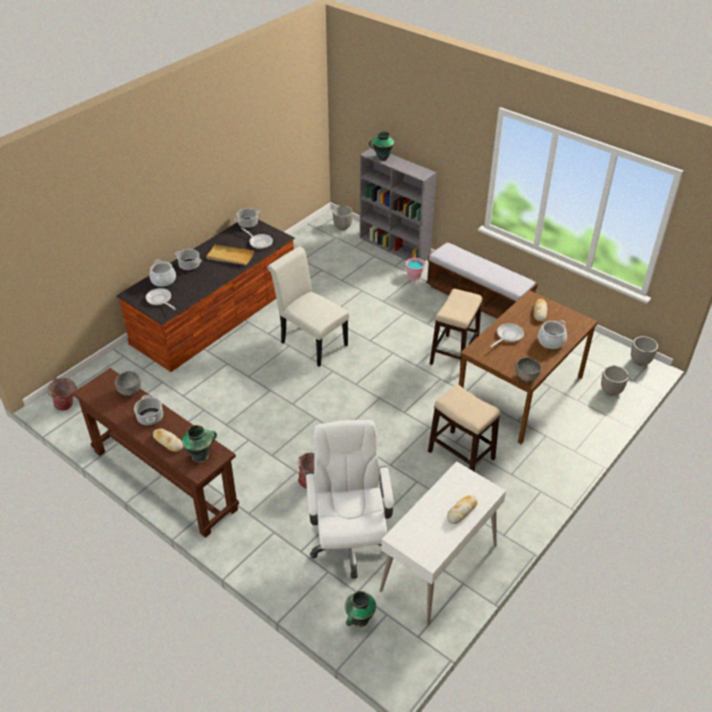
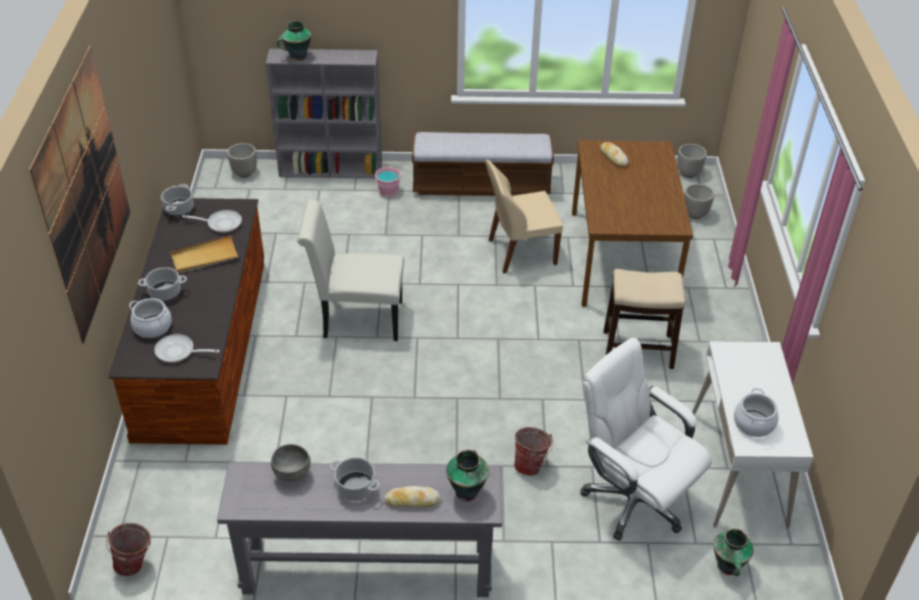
camera: 40 degrees left, 0 degrees up
brown console table [73,368,239,538] -> grey console table [217,462,502,597]
stool [430,289,482,368] -> beige chair [486,160,563,273]
bread [447,495,478,524] -> none
frying pan [490,323,524,347] -> none
grey bowl [515,358,541,382] -> none
cooking pot [538,320,567,349] -> cooking pot moved to [734,388,778,437]
none -> picture [29,45,130,344]

